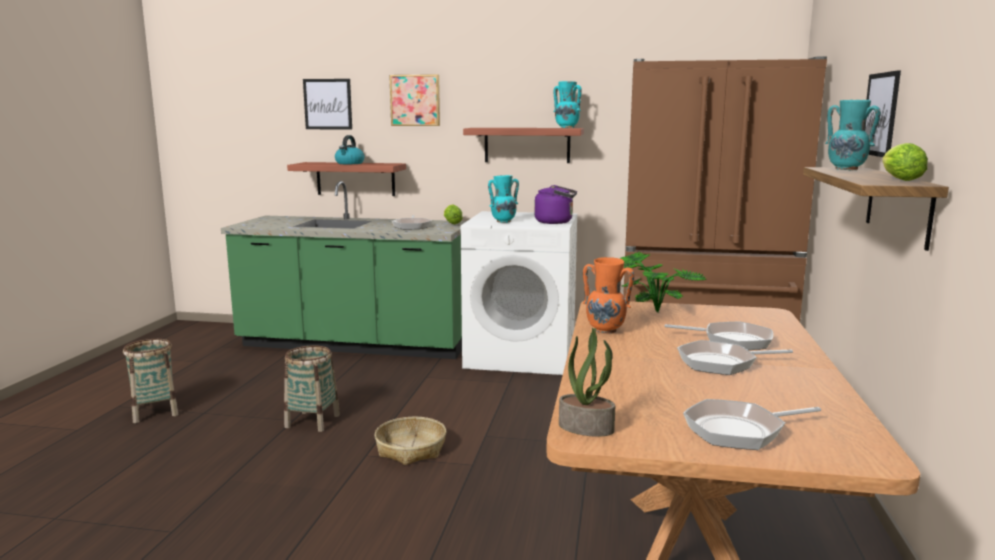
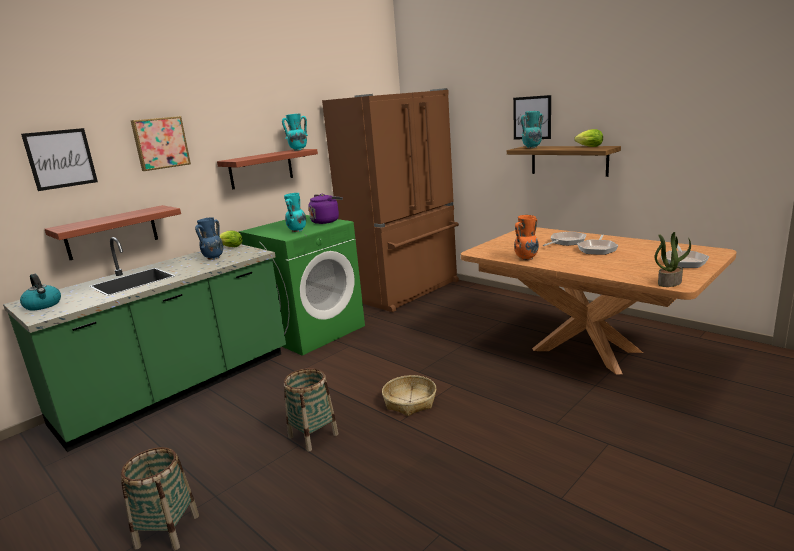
camera: 55 degrees left, 5 degrees up
kettle [335,135,365,164] -> kettle moved to [20,274,61,311]
frying pan [392,215,432,229] -> blue vase [195,217,223,260]
white washing machine [461,211,578,375] -> green washing machine [239,215,365,356]
potted plant [620,252,706,312] -> none

